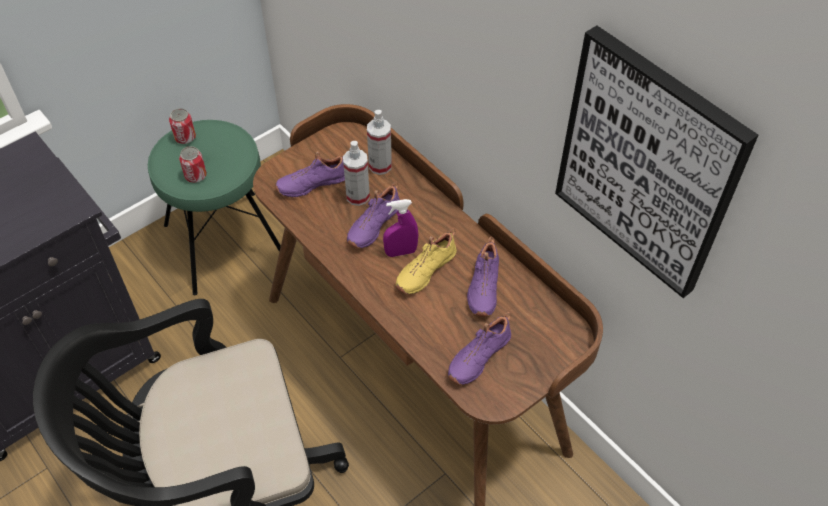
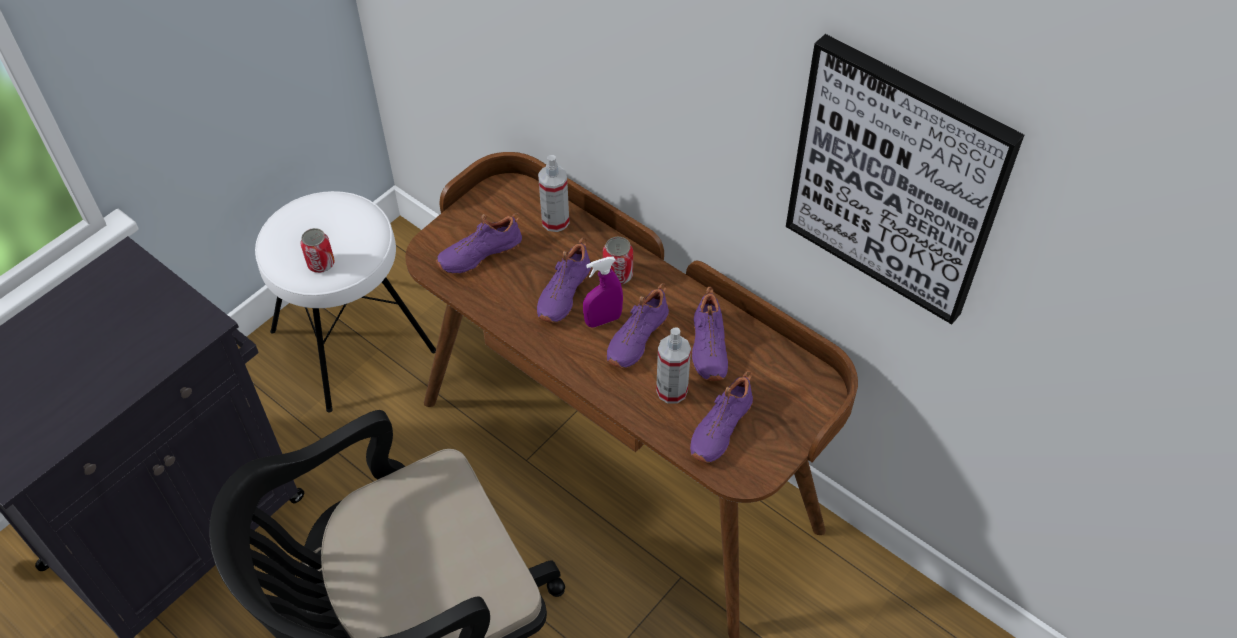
camera: 10 degrees left, 0 degrees up
green stool [148,120,281,295] -> white stool [255,191,436,412]
can [169,108,196,144] -> can moved to [603,237,633,285]
spray bottle [343,141,370,206] -> spray bottle moved to [656,327,691,404]
yellow shoe [396,228,457,295] -> purple shoe [607,283,669,368]

